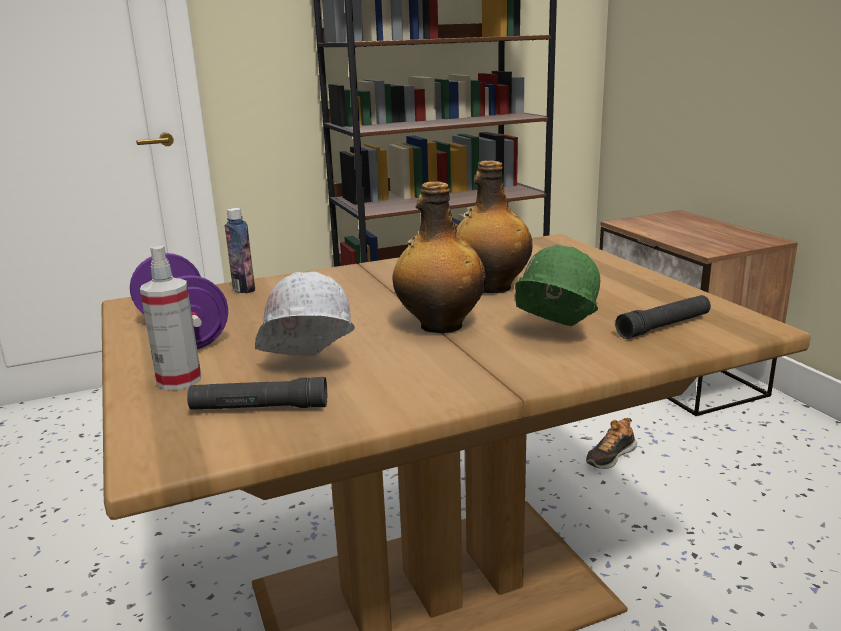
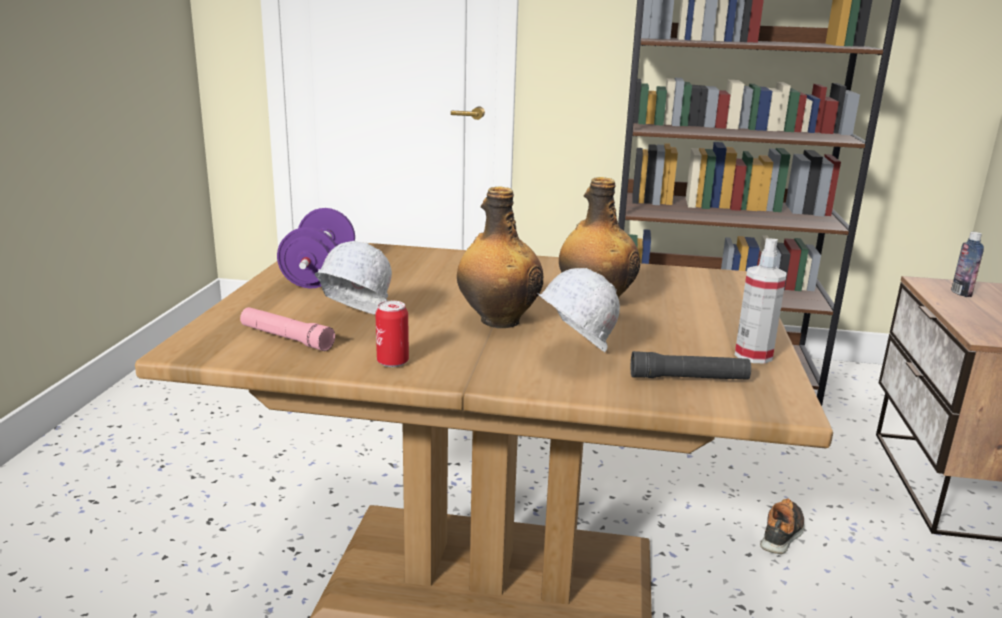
camera: 30 degrees right, 0 degrees up
spray bottle [140,246,201,390] -> spray bottle moved to [735,238,786,364]
black flashlight [187,377,327,410] -> pink flashlight [240,307,335,351]
bottle [225,208,255,293] -> bottle moved to [951,232,984,297]
green hard hat [515,245,600,326] -> white hard hat [537,268,620,353]
shoe [586,418,637,469] -> shoe turned 135 degrees clockwise [760,498,805,554]
none -> can [375,301,409,367]

